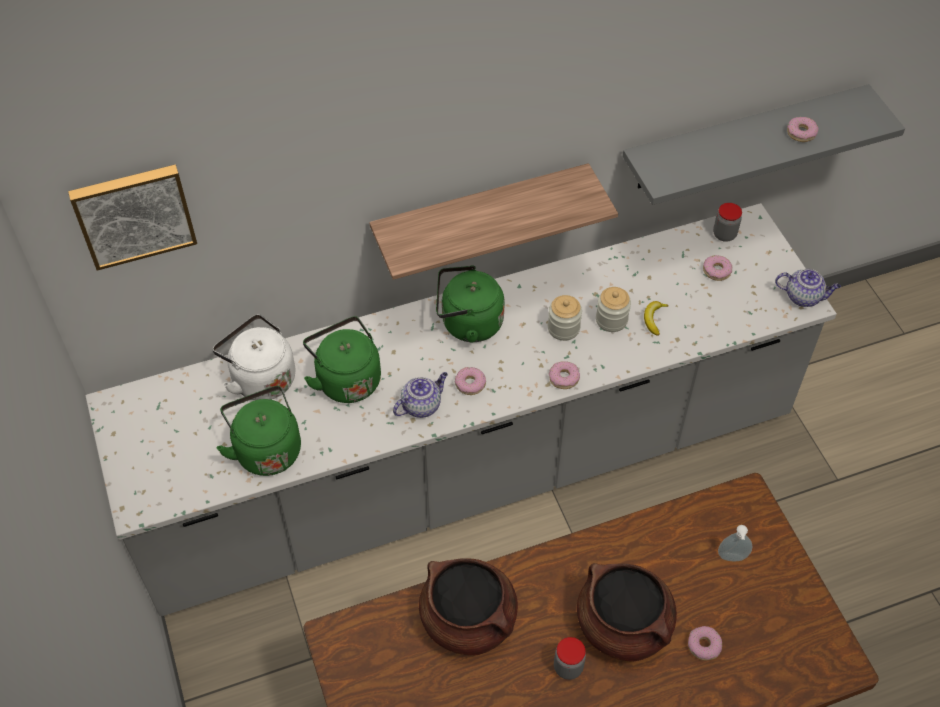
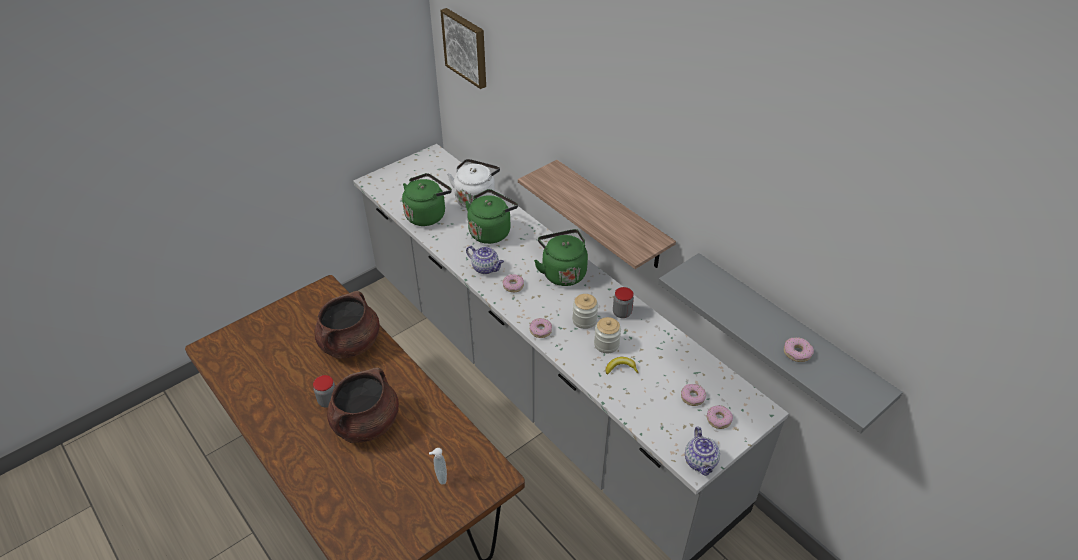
camera: 70 degrees right, 10 degrees down
donut [688,626,722,660] -> donut moved to [707,405,733,429]
jar [713,203,742,242] -> jar moved to [613,287,634,318]

